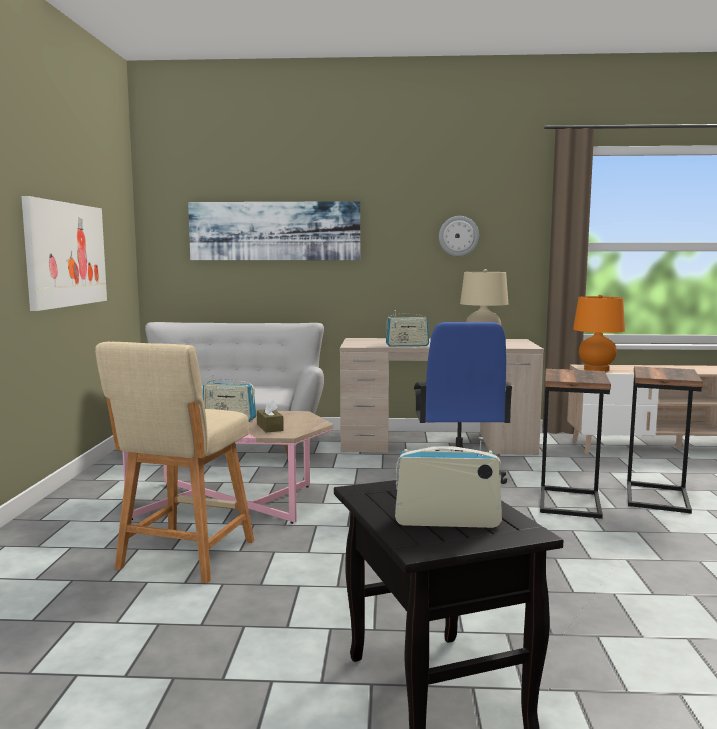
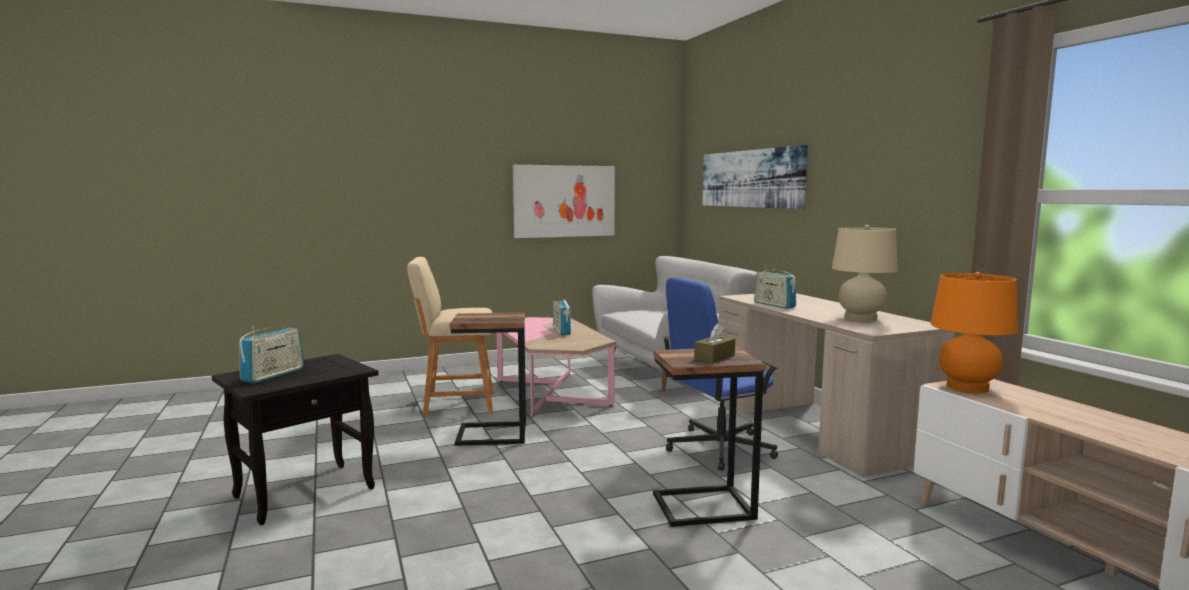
camera: 65 degrees right, 0 degrees up
brown tissue box [257,399,284,433] -> brown tissue box moved to [694,323,735,363]
radio [395,437,502,528] -> radio turned 45 degrees clockwise [240,327,304,384]
wall clock [439,216,479,256] -> none
side table [627,366,703,514] -> side table moved to [450,313,526,446]

